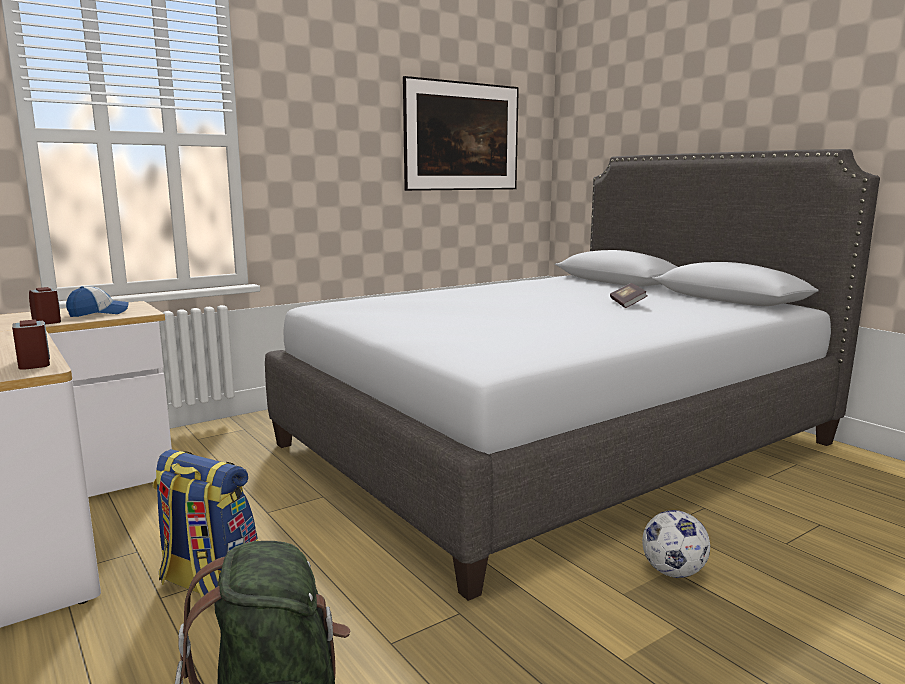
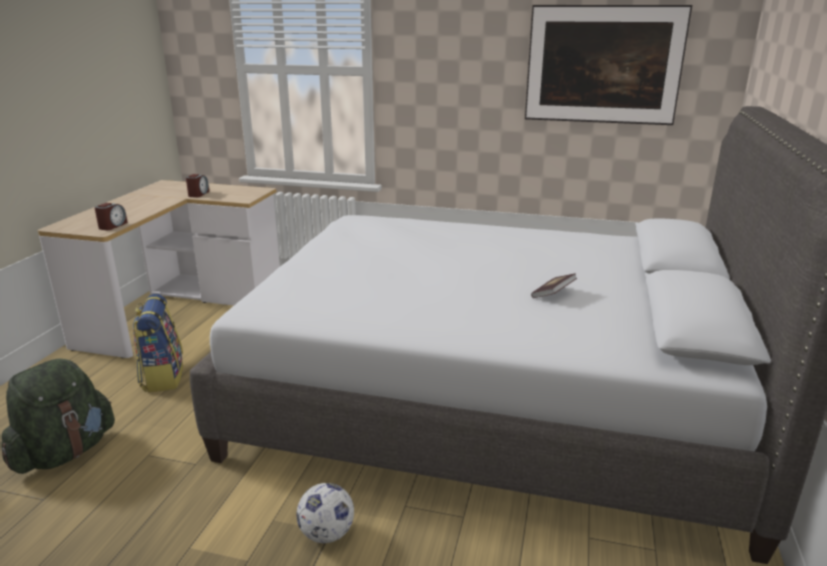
camera: 50 degrees right, 10 degrees up
cap [66,286,129,317] -> none

